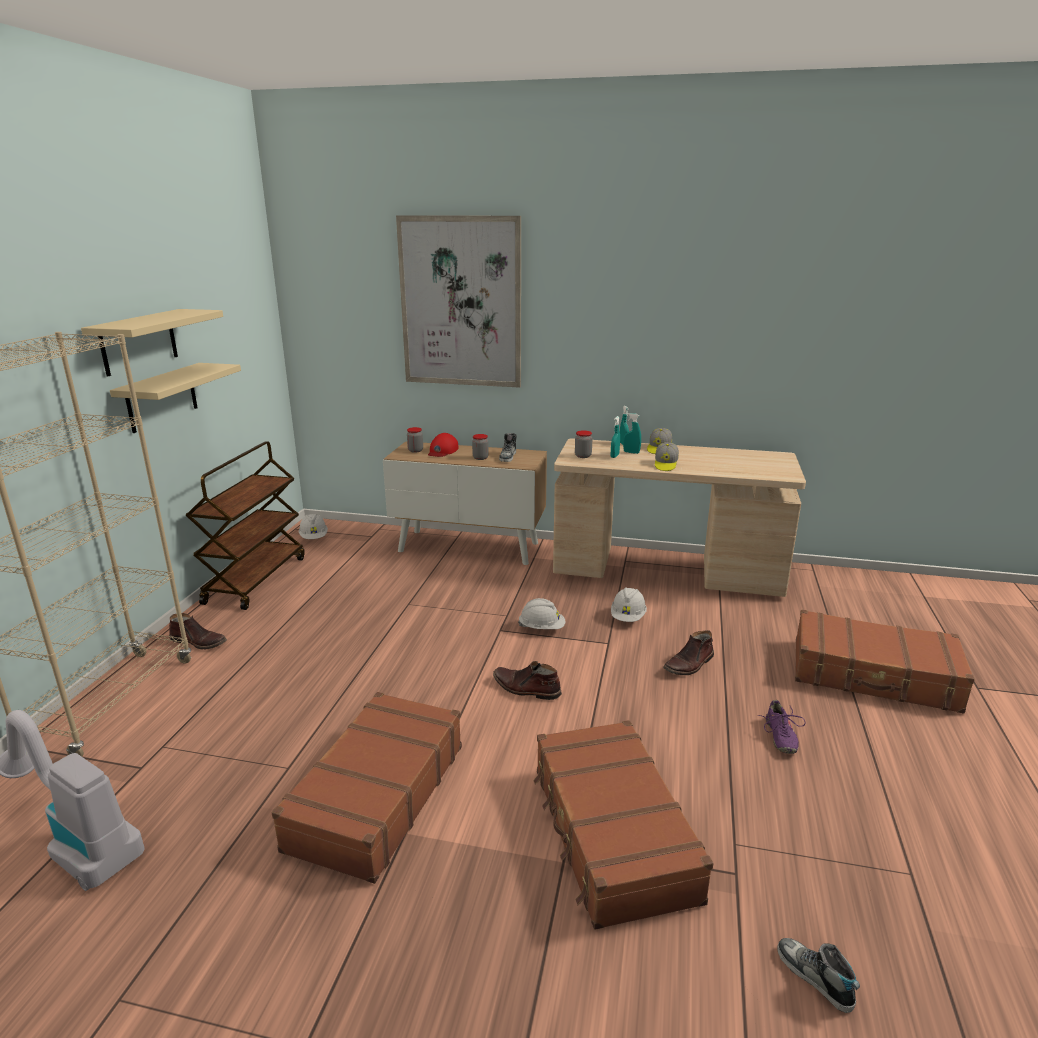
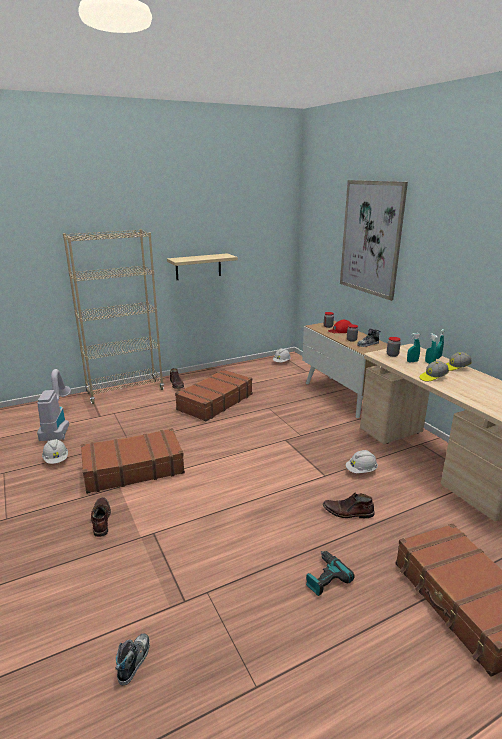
camera: 50 degrees right, 0 degrees up
beige shelf [81,309,223,377] -> none
brown cart [186,441,305,610] -> none
brown boot [493,661,562,700] -> brown boot moved to [91,497,111,537]
white hard hat [518,598,565,629] -> white hard hat moved to [42,439,68,464]
brown suitcase [533,720,714,930] -> brown suitcase moved to [175,369,252,421]
purple shoe [758,700,806,754] -> power drill [306,551,355,596]

